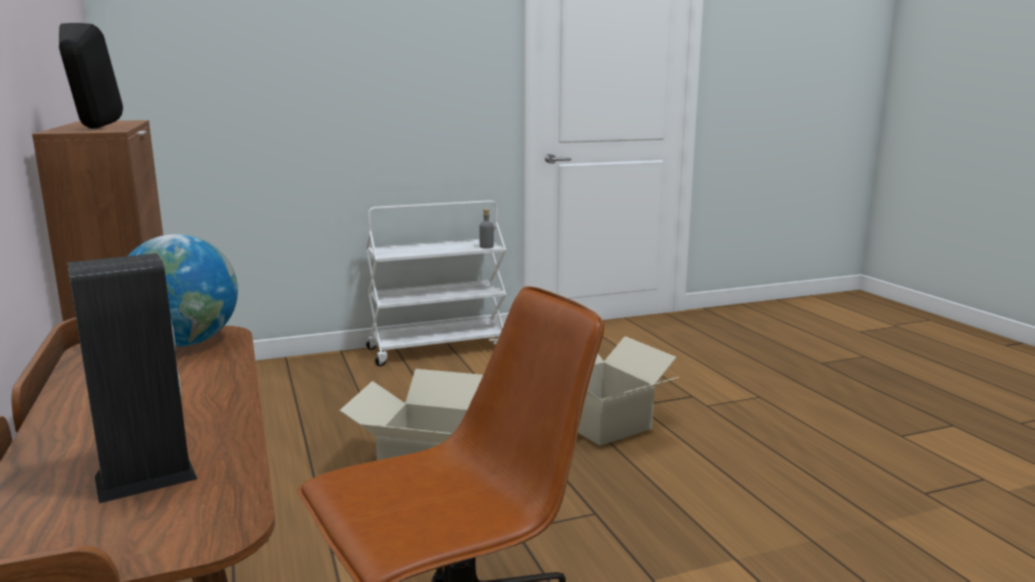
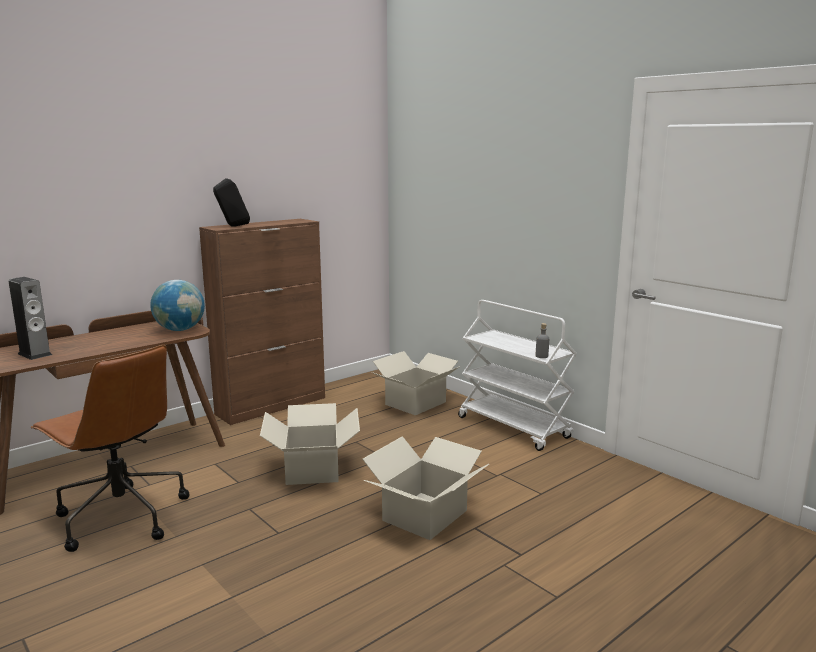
camera: 70 degrees right, 0 degrees up
none -> cardboard box [371,351,460,415]

